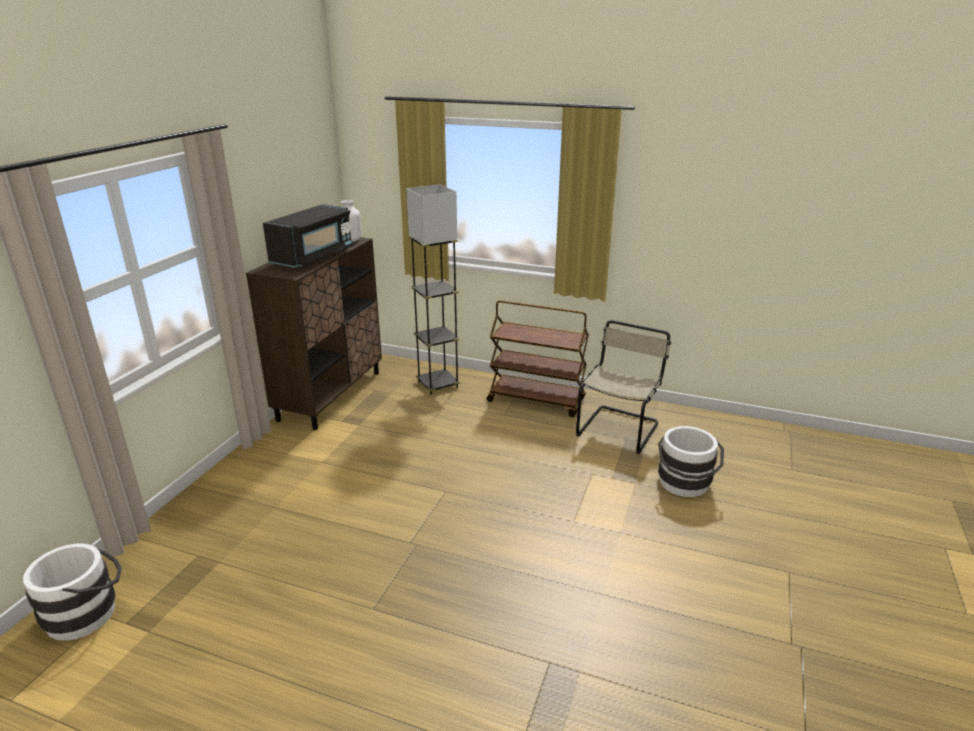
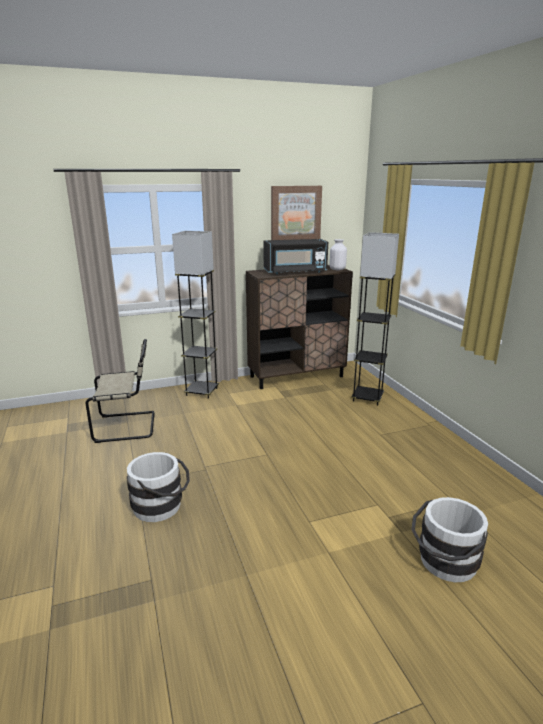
camera: 50 degrees right, 5 degrees down
white bucket [23,543,122,641] -> white bucket moved to [127,452,190,522]
brown cart [487,300,589,417] -> none
beige chair [576,320,671,454] -> beige chair moved to [85,339,154,443]
none -> grey floor lamp [172,231,219,399]
none -> picture [271,186,322,240]

